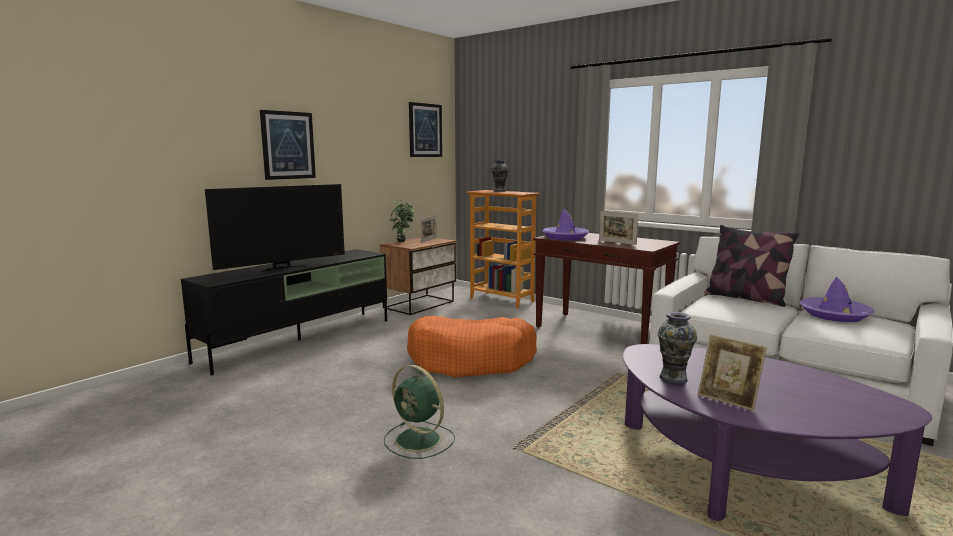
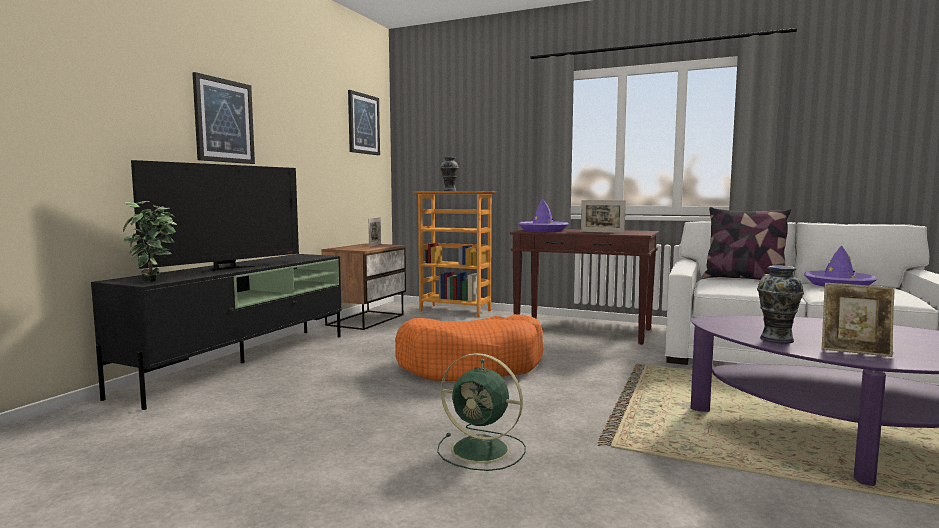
camera: 15 degrees left, 5 degrees down
potted plant [390,200,415,242] -> potted plant moved to [123,201,177,282]

